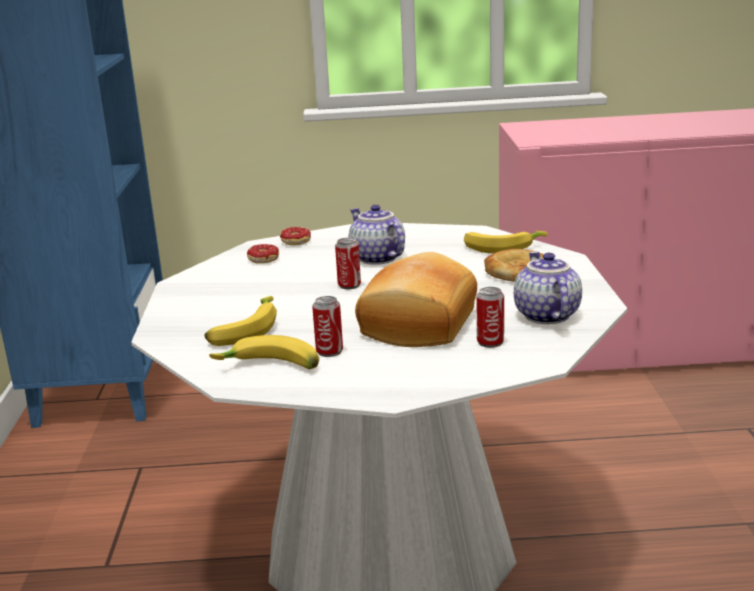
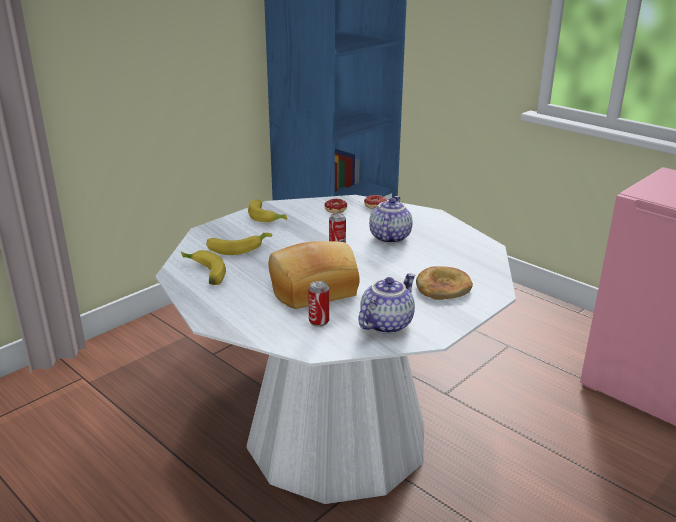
camera: 45 degrees right, 5 degrees up
can [312,296,343,357] -> none
banana [464,231,548,254] -> banana moved to [248,199,287,222]

